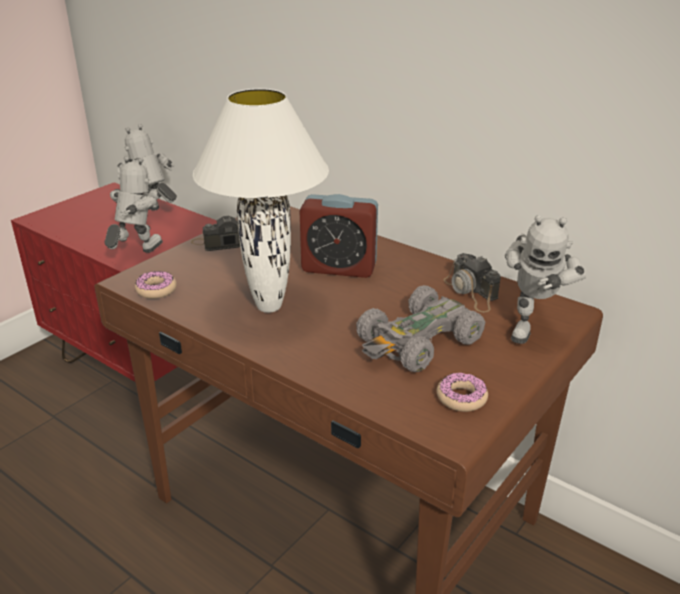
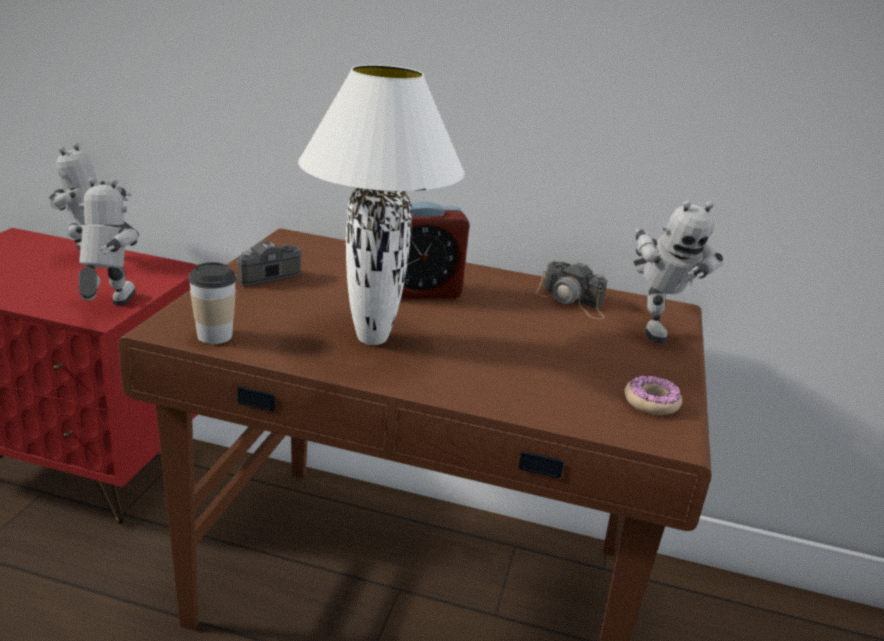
camera: 25 degrees left, 5 degrees down
donut [135,271,177,299] -> cup [188,262,237,344]
grey toy car [356,285,485,372] -> none

